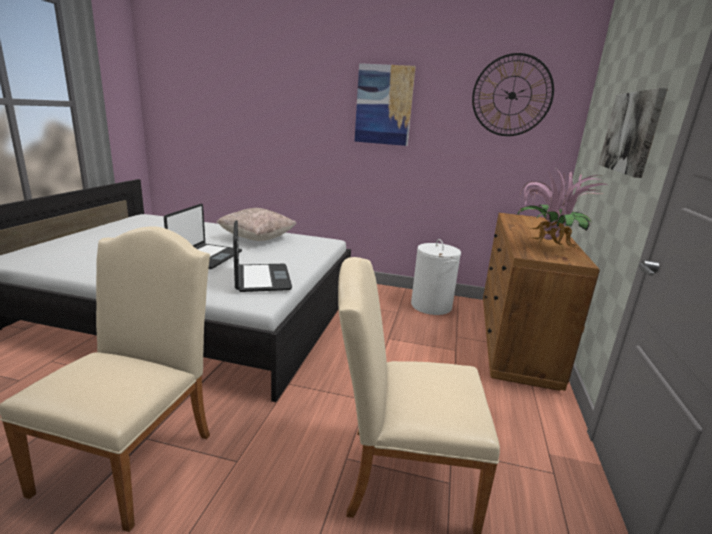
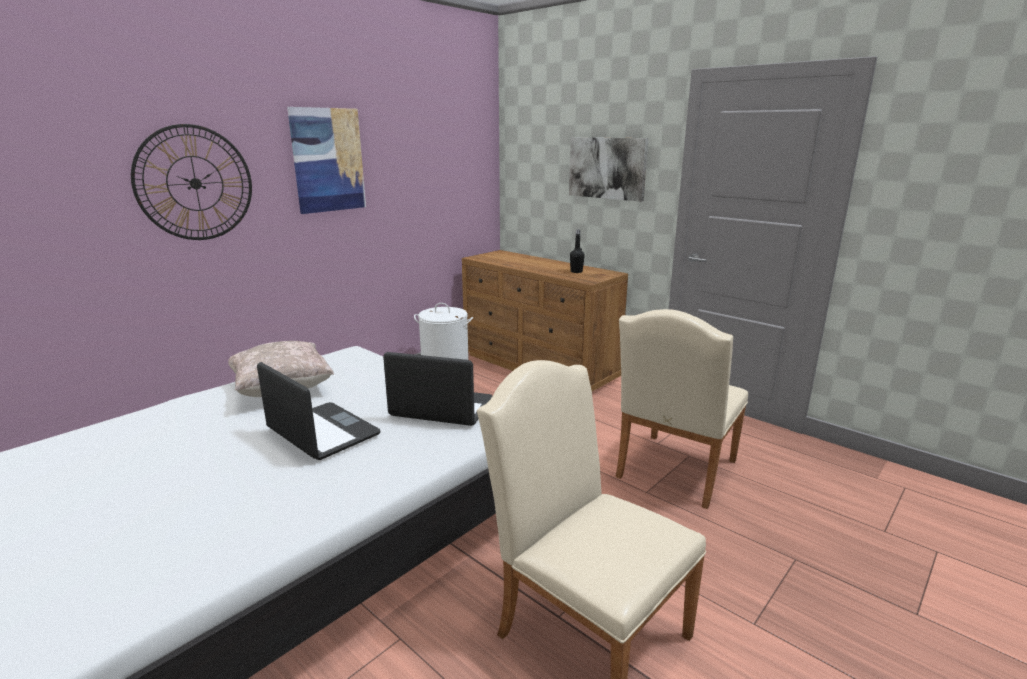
camera: 60 degrees left, 0 degrees up
wall clock [472,53,554,136] -> wall clock moved to [131,124,252,240]
potted plant [517,166,608,249] -> black bottle [570,230,585,273]

